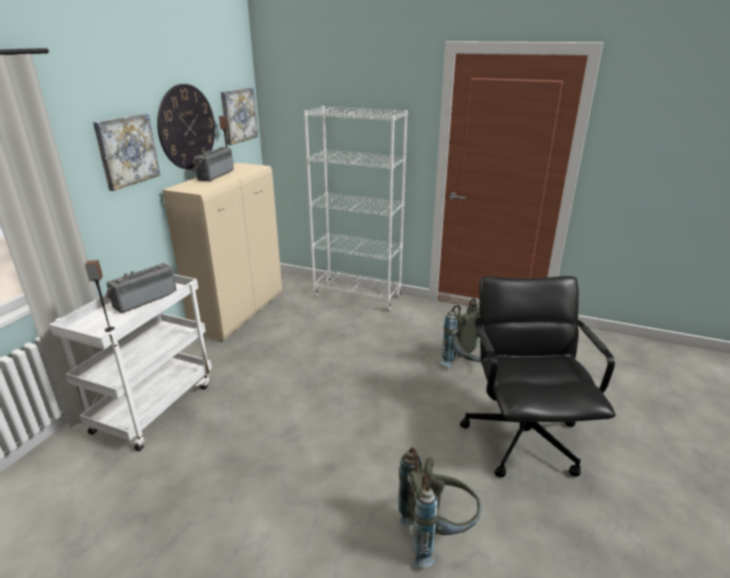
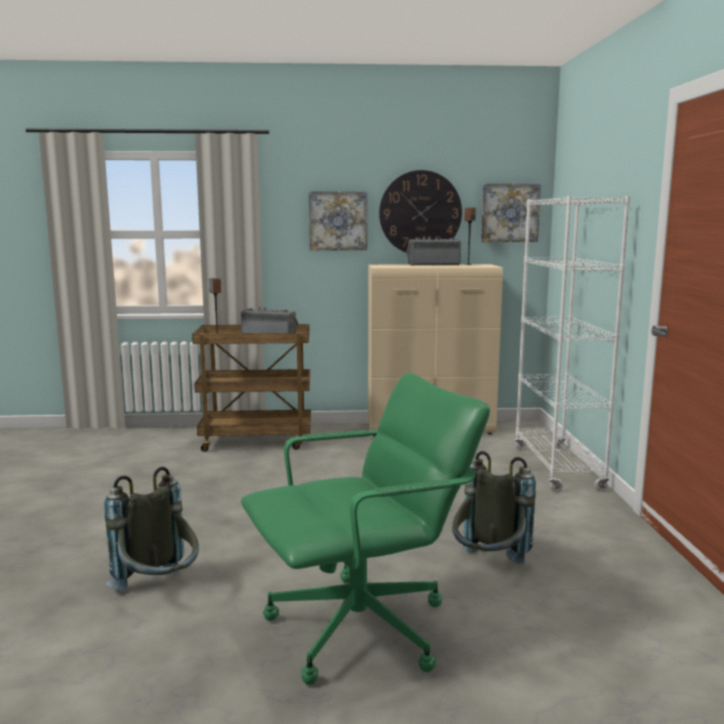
camera: 65 degrees right, 15 degrees down
white cart [49,274,212,451] -> brown cart [192,324,311,452]
black office chair [460,276,616,478] -> green office chair [241,373,490,685]

